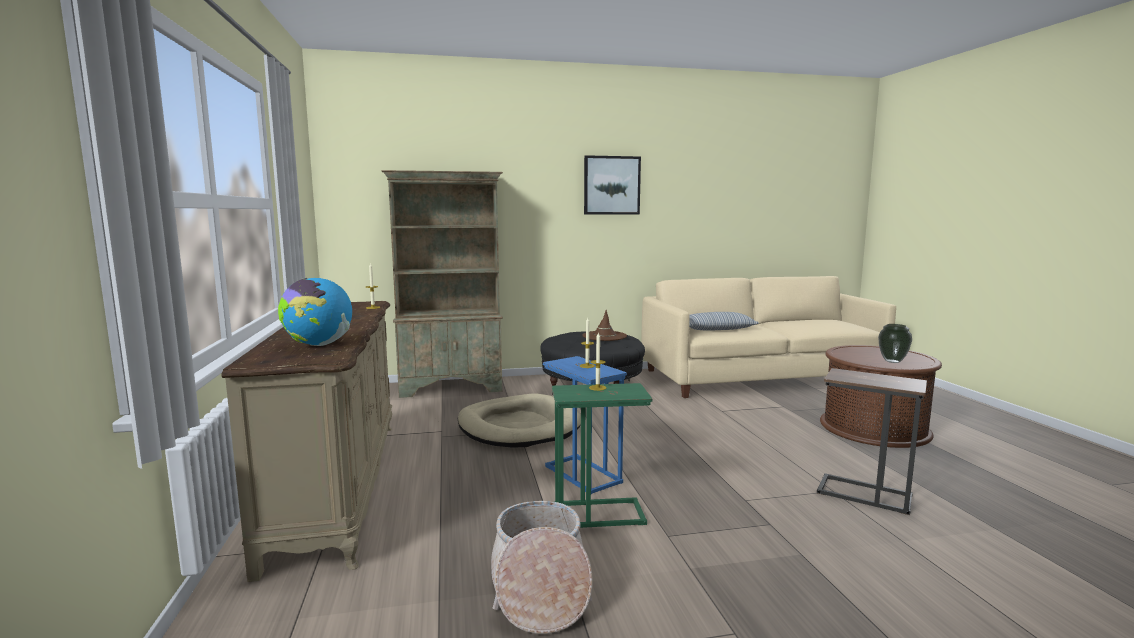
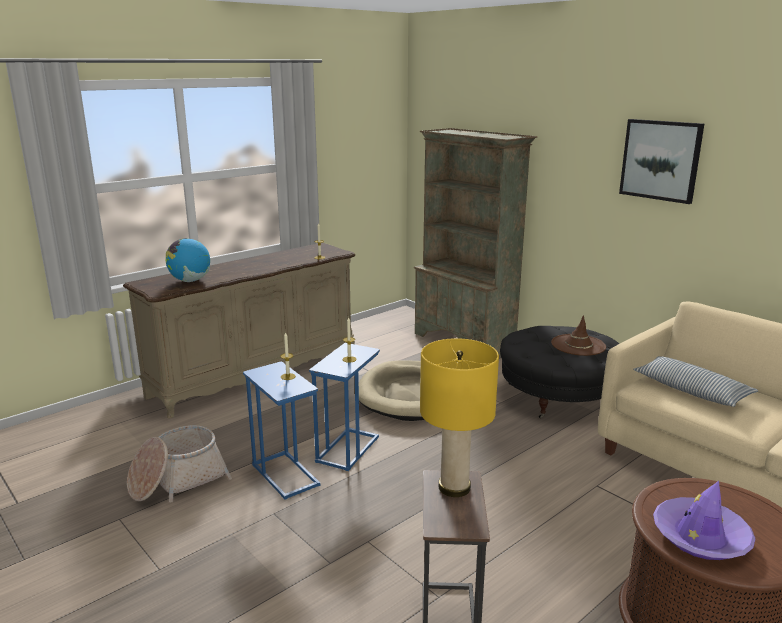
camera: 60 degrees right, 10 degrees up
green side table [552,383,652,528] -> blue side table [243,361,320,500]
vase [878,324,912,363] -> purple hat [653,481,755,560]
none -> yellow table lamp [420,338,499,497]

